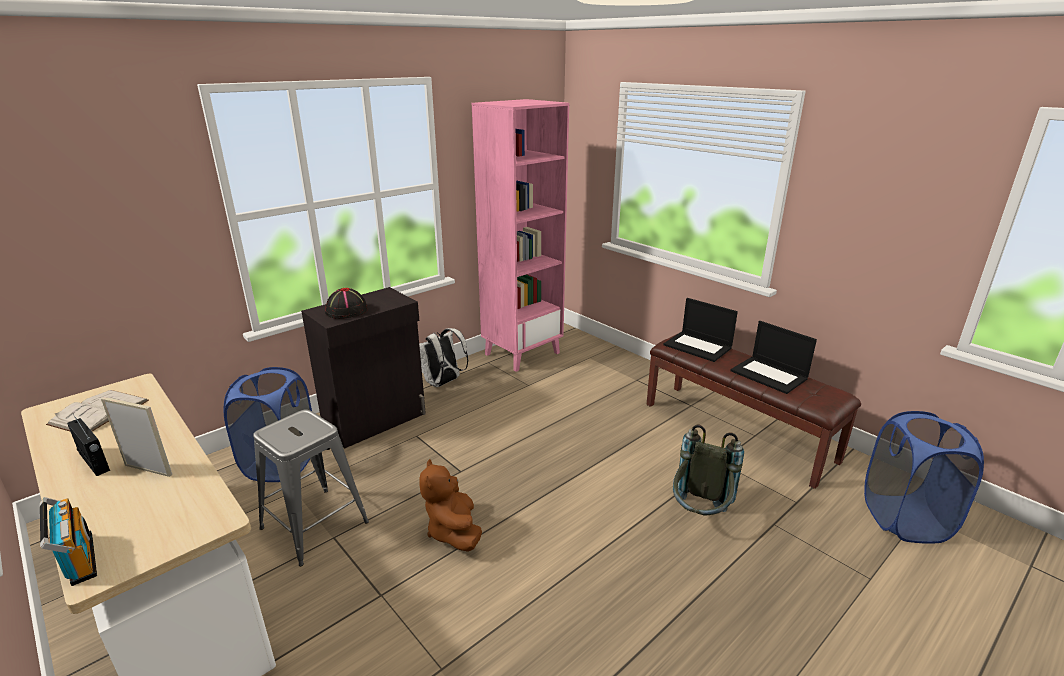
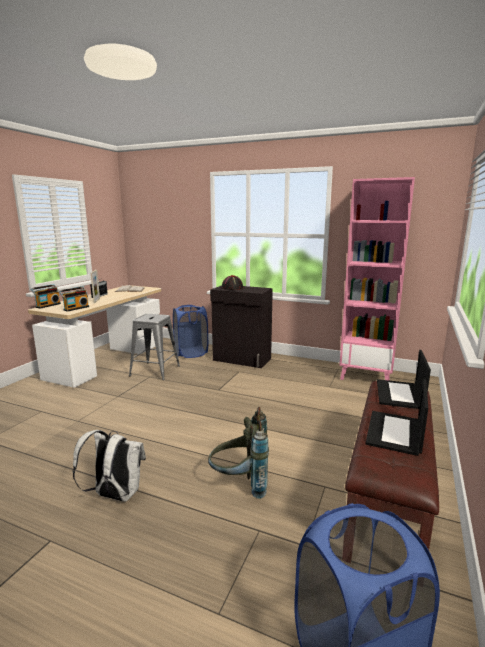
camera: 65 degrees right, 10 degrees down
white backpack [419,328,468,387] -> white backpack moved to [72,430,146,502]
brown plush toy [419,459,482,552] -> none
none -> radio [59,286,89,312]

